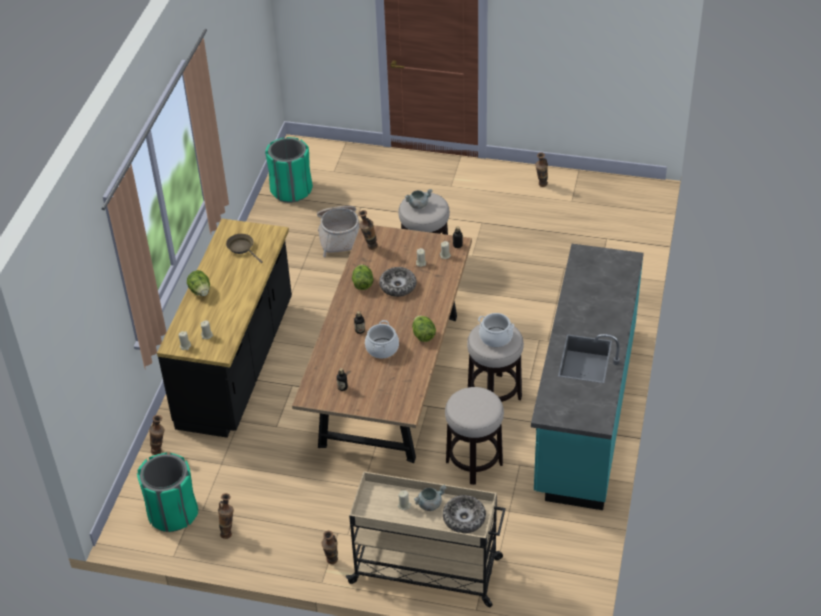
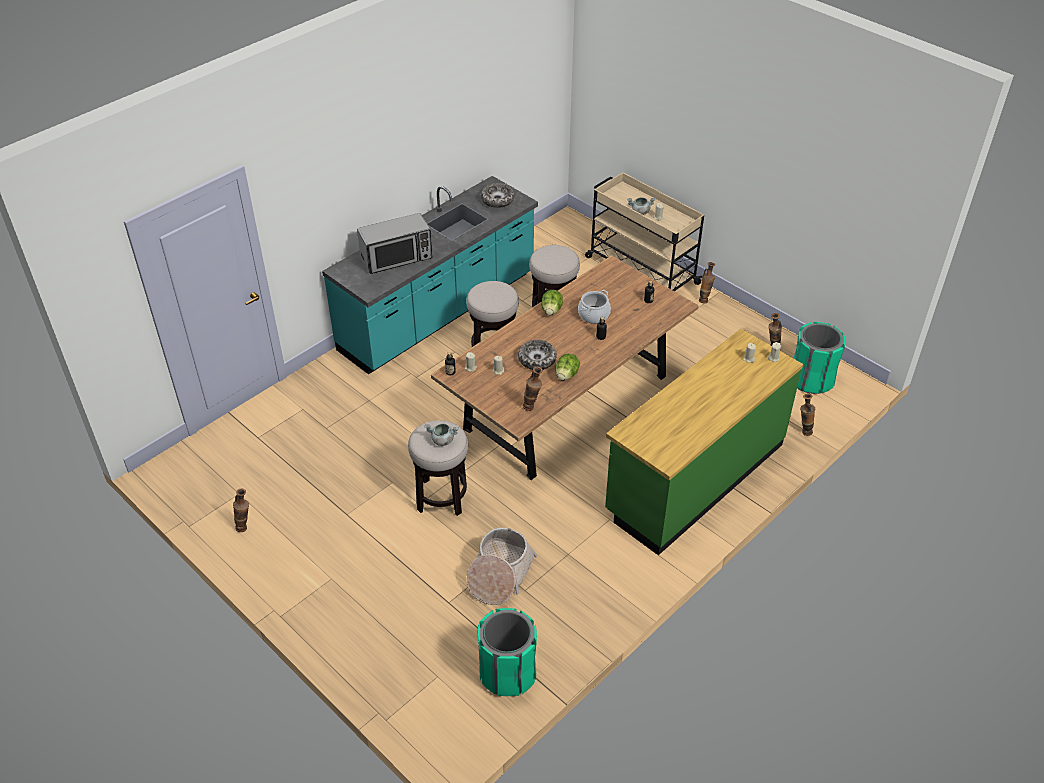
camera: 150 degrees left, 0 degrees up
black counter [157,219,292,438] -> green counter [605,329,803,555]
lettuce [187,270,210,296] -> none
brown frying pan [226,234,263,263] -> none
bowl [443,495,486,533] -> bowl moved to [481,183,515,208]
cooking pot [478,313,514,347] -> none
none -> microwave [357,213,432,274]

